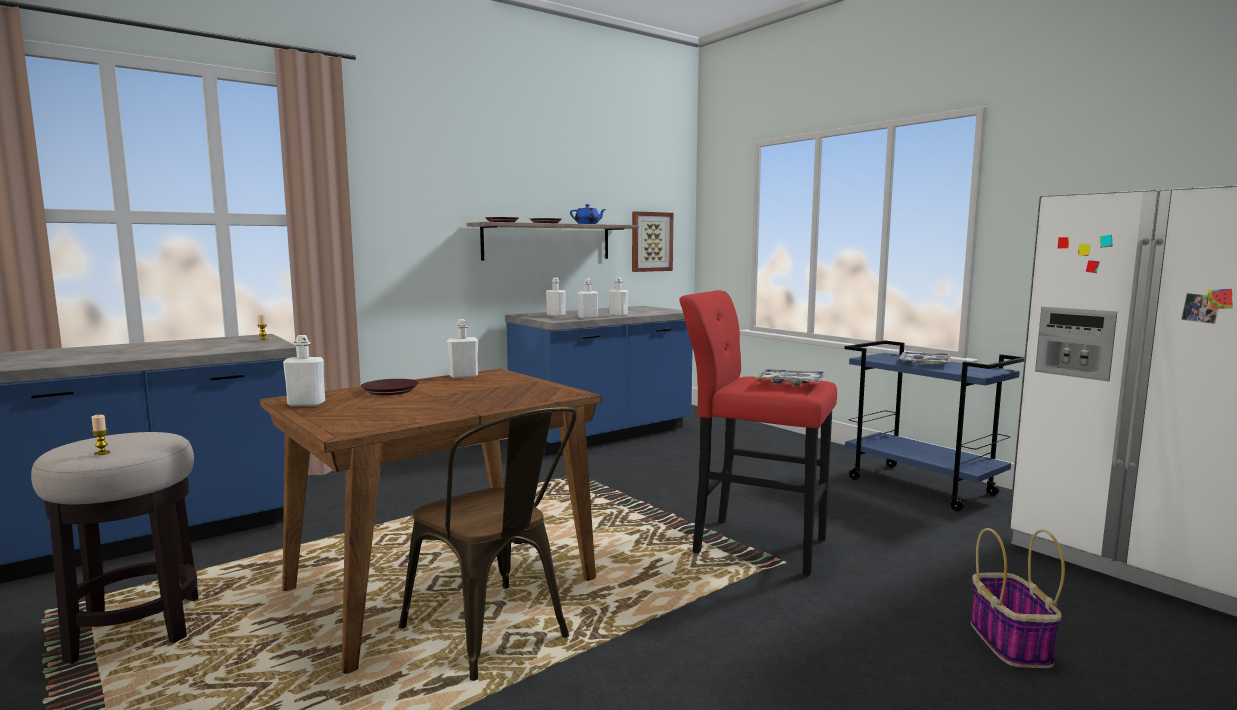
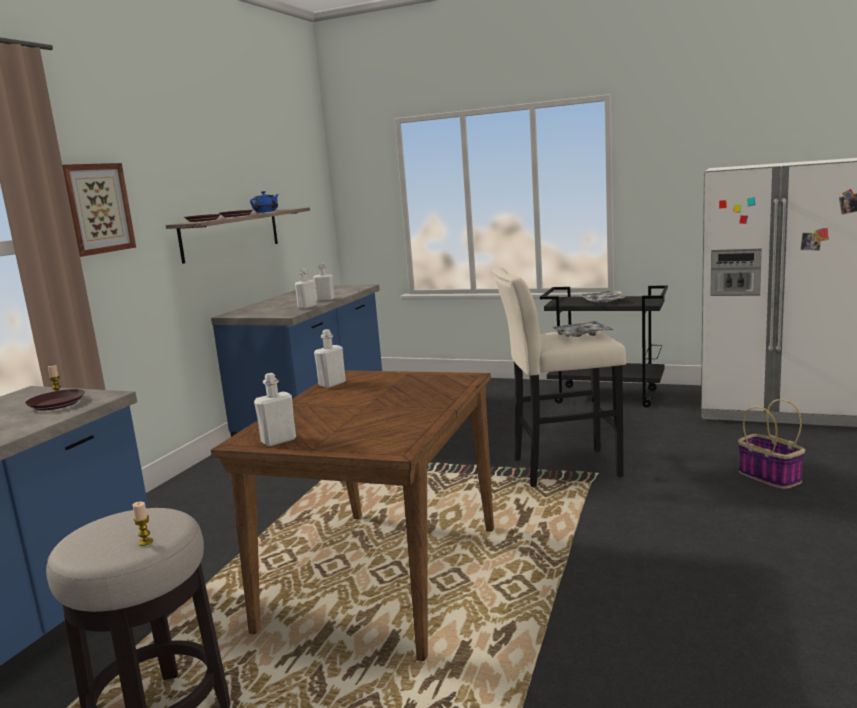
camera: 30 degrees left, 5 degrees up
brown plate [361,379,419,395] -> brown plate moved to [25,389,85,410]
brown chair [399,407,577,681] -> none
white bottle [546,278,566,316] -> none
picture [632,211,673,272] -> picture moved to [62,163,136,257]
red stool [679,290,837,576] -> beige stool [492,267,626,487]
blue cart [845,340,1024,512] -> black cart [540,285,668,408]

